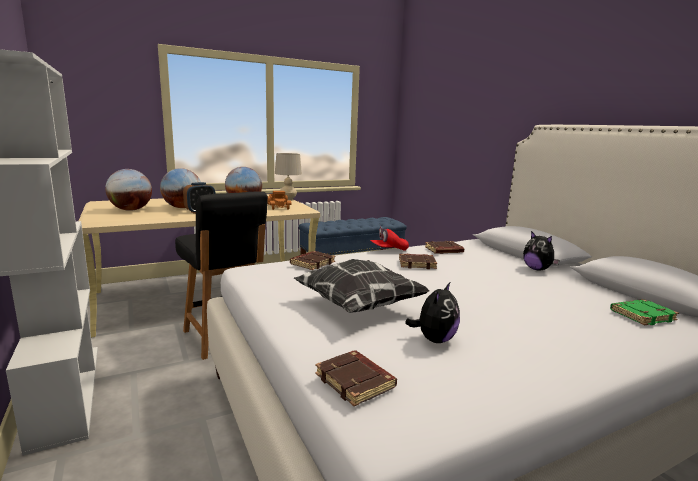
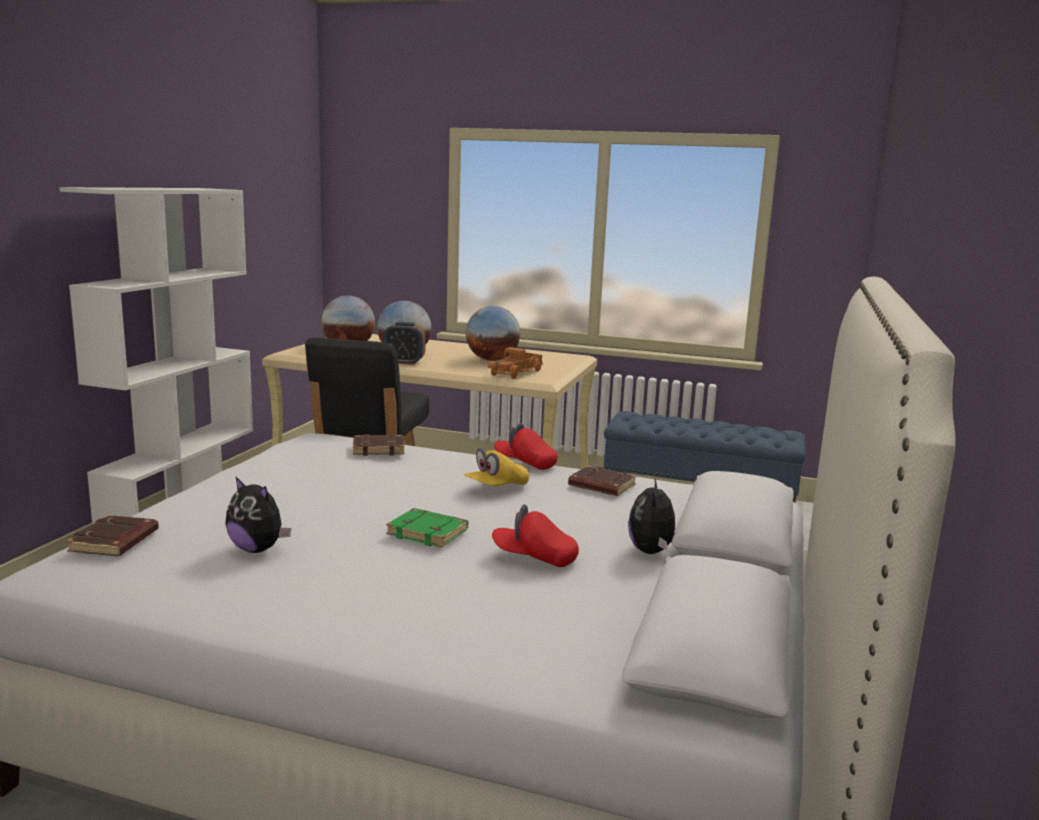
camera: 45 degrees right, 0 degrees up
beige table lamp [275,153,302,200] -> none
pillow [294,259,430,313] -> none
brown book [399,254,437,269] -> yellow cap [464,448,529,486]
plush toy [405,281,460,343] -> plush toy turned 45 degrees clockwise [225,476,291,553]
green book [610,299,679,325] -> green book moved to [386,508,468,548]
none -> red cap [492,504,579,567]

